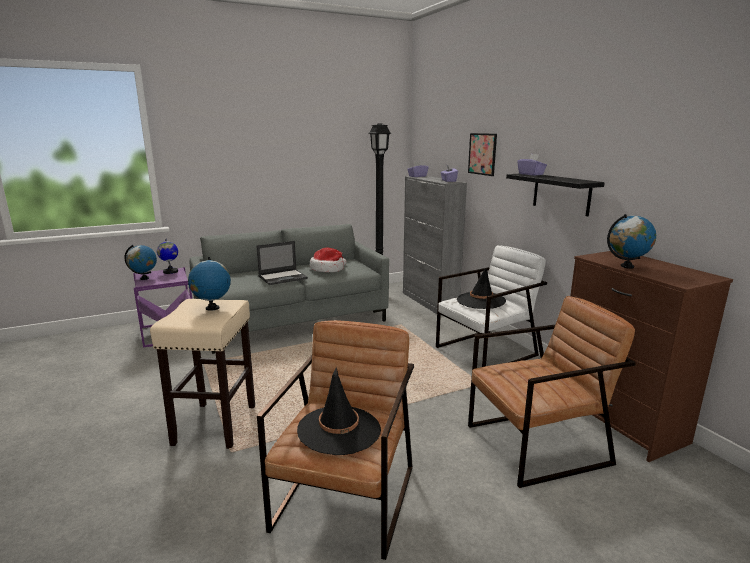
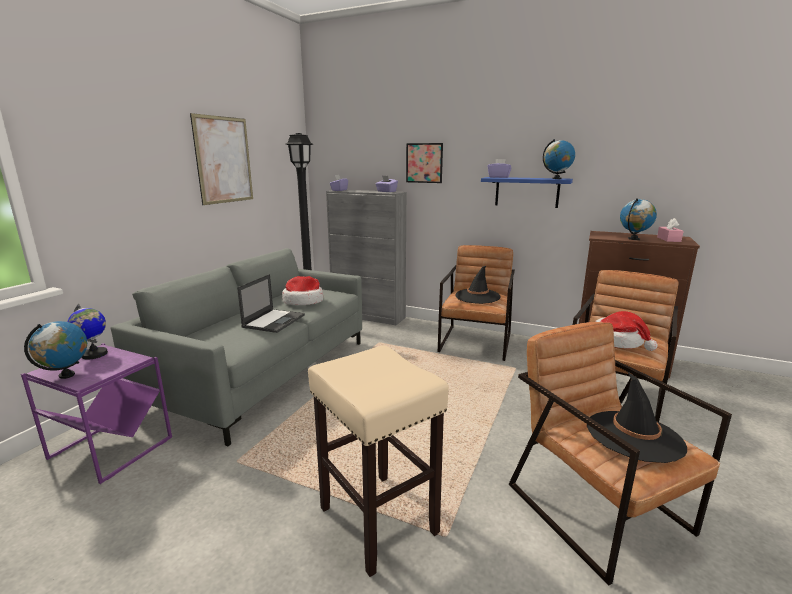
camera: 40 degrees left, 0 degrees up
globe [188,257,231,311] -> globe moved to [543,139,575,179]
white armchair [436,245,547,367] -> brown armchair [438,245,515,361]
black shelf [506,174,605,216] -> blue shelf [481,177,573,208]
none -> picture [190,113,253,205]
none -> hat [595,311,658,351]
none -> pink tissue box [657,218,684,242]

